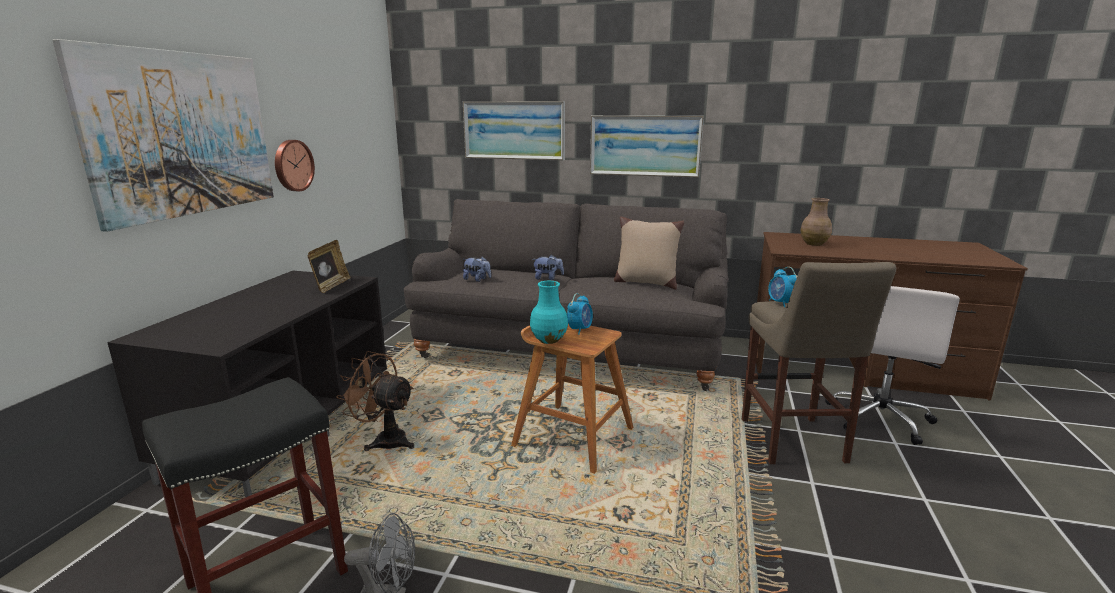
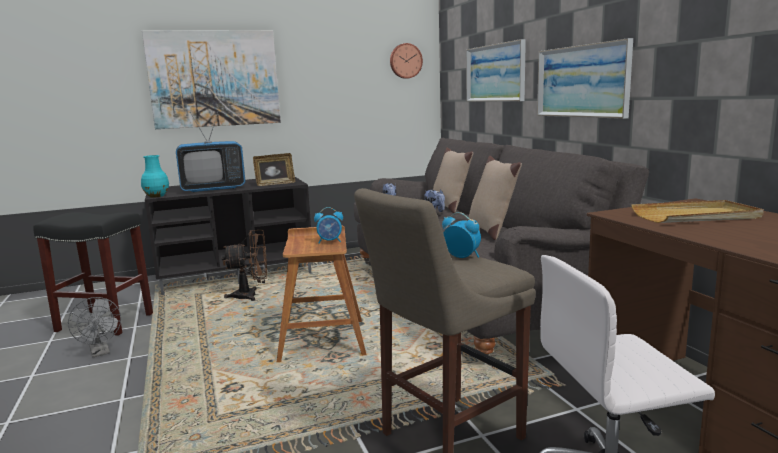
camera: 55 degrees right, 5 degrees down
wall clock [275,140,315,191] -> wall clock moved to [390,43,423,79]
brown fan [336,351,414,451] -> brown fan turned 90 degrees clockwise [221,230,267,301]
turquoise vase [530,281,568,344] -> turquoise vase moved to [141,155,169,198]
alarm clock [768,267,797,307] -> alarm clock turned 90 degrees clockwise [442,212,481,258]
brown vase [800,198,832,246] -> beige tray [631,200,764,223]
none -> television [176,112,245,192]
none -> beige pillow [433,148,473,213]

